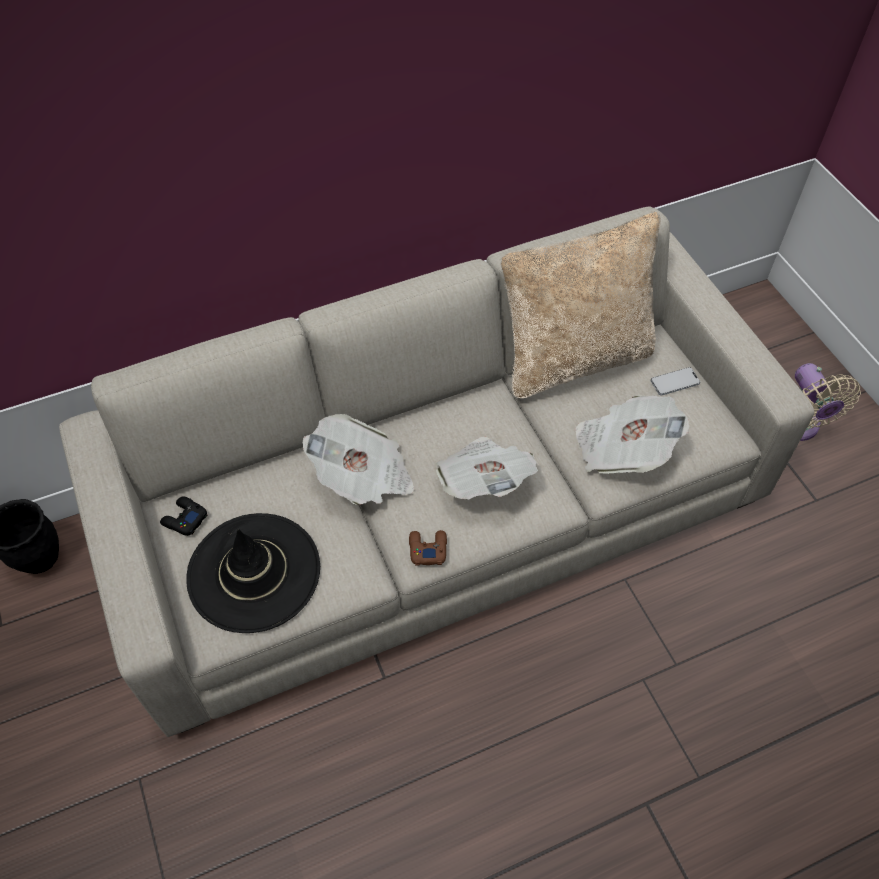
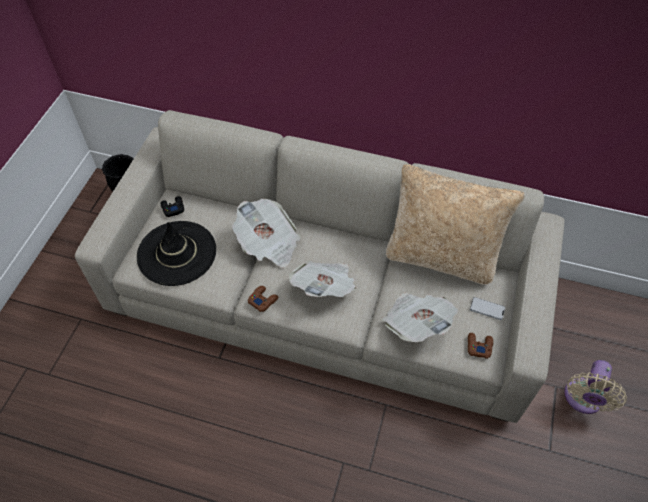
camera: 40 degrees right, 0 degrees up
none -> brown game controller [468,333,493,359]

